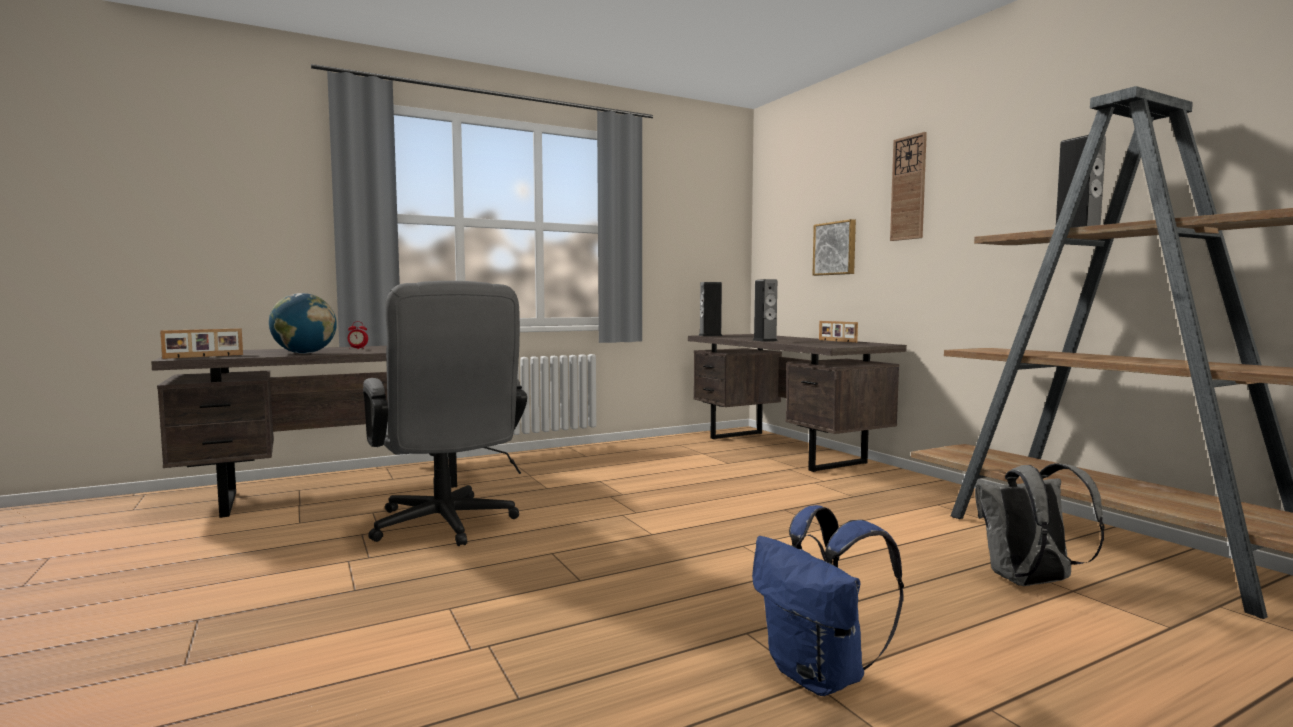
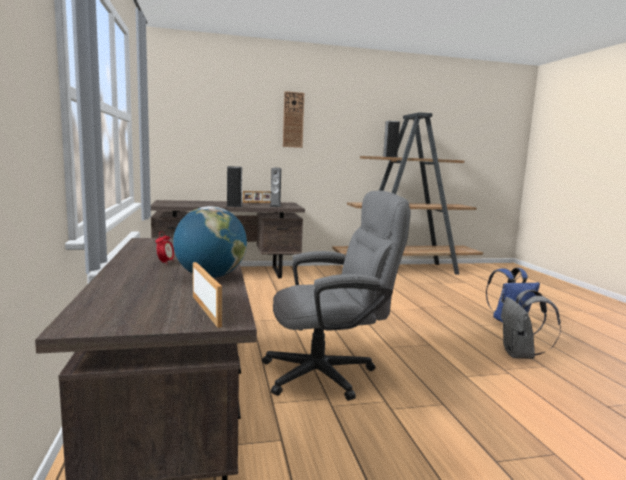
camera: 75 degrees left, 5 degrees up
speaker [698,282,723,336] -> speaker moved to [270,168,281,207]
picture [812,219,856,276] -> none
grey backpack [975,463,1105,586] -> grey backpack moved to [501,290,561,359]

